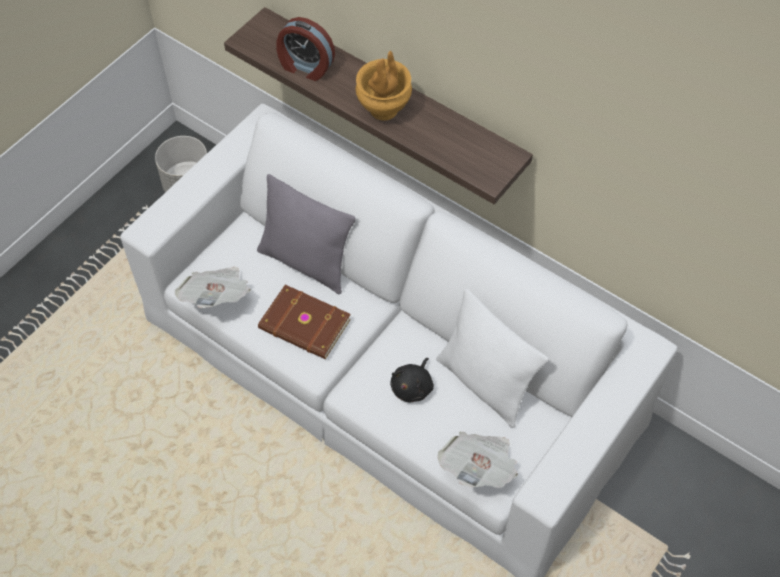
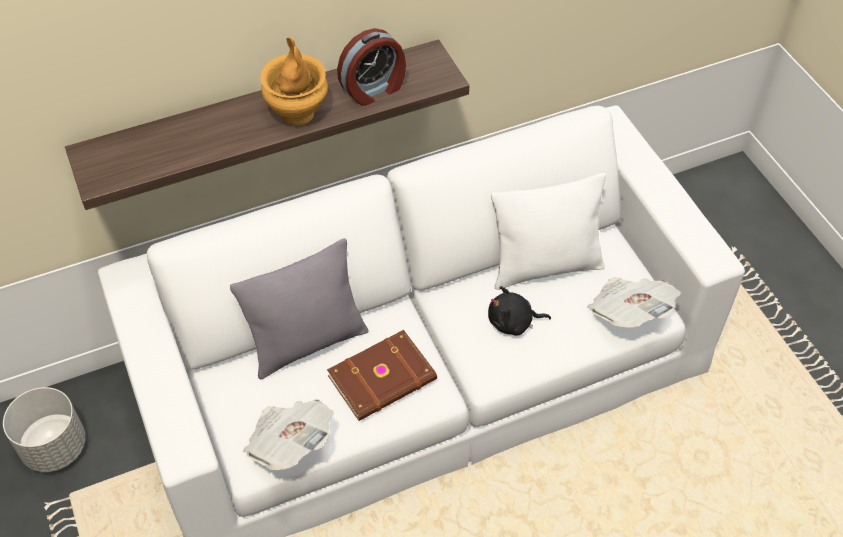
camera: 60 degrees left, 5 degrees down
alarm clock [276,17,335,81] -> alarm clock moved to [337,28,406,106]
black plush toy [390,358,434,402] -> black plush toy turned 120 degrees clockwise [488,286,551,336]

